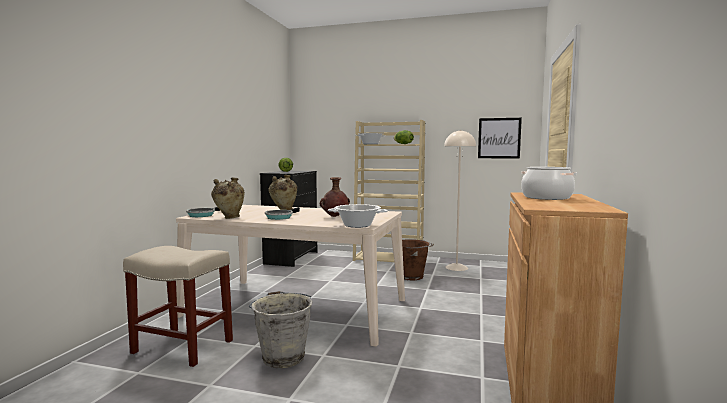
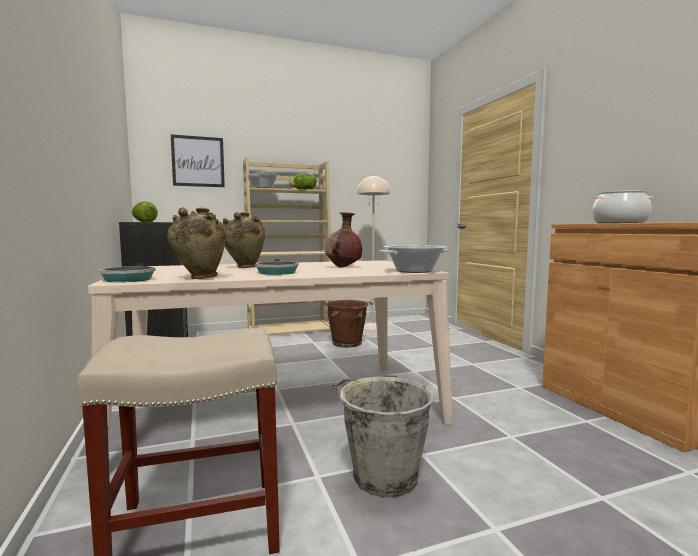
camera: 35 degrees left, 0 degrees up
picture [478,118,522,159] -> picture moved to [171,134,225,187]

